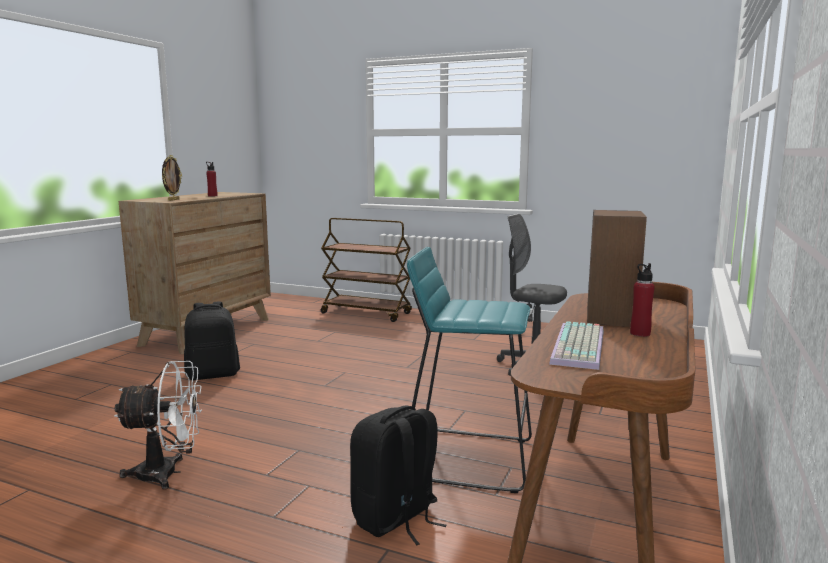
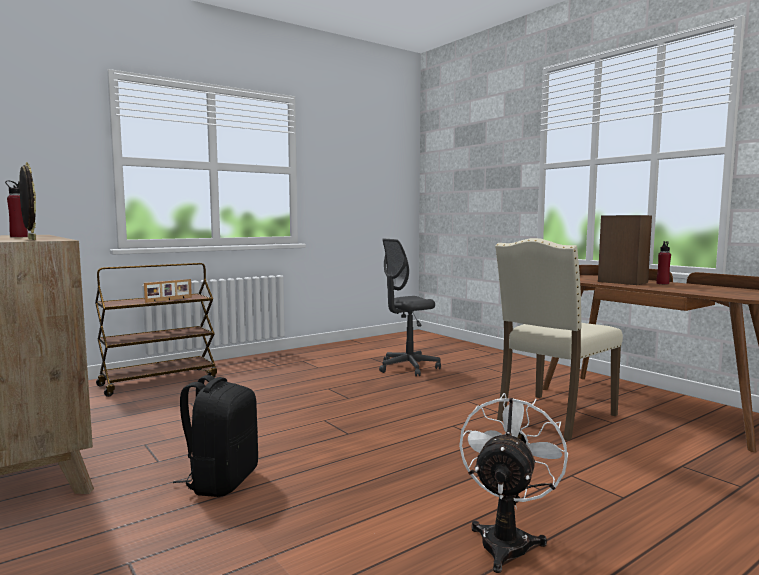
camera: 60 degrees left, 5 degrees down
black backpack [350,405,447,545] -> none
turquoise stool [407,247,532,493] -> beige chair [495,238,623,441]
keyboard [549,321,604,370] -> none
none -> picture frame [144,279,192,303]

